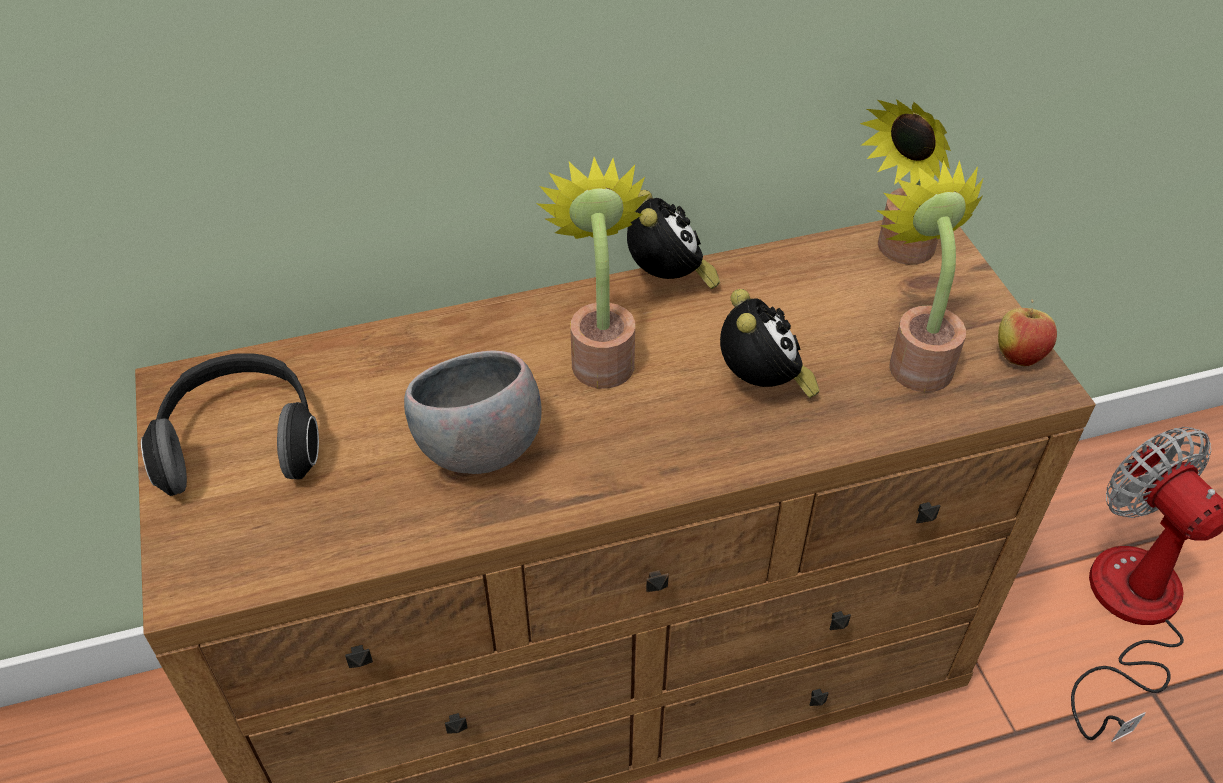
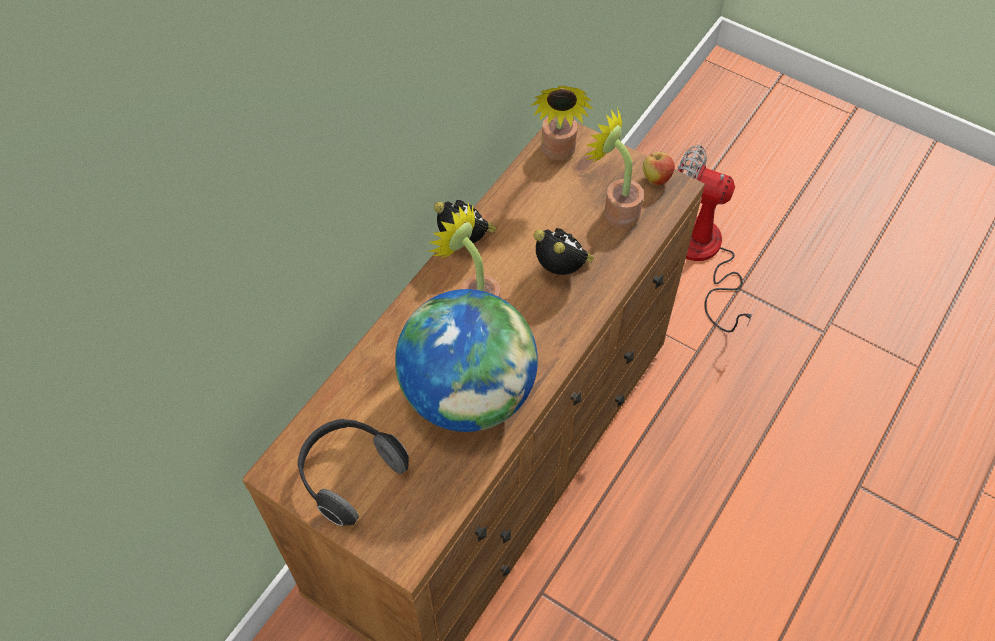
camera: 40 degrees left, 10 degrees up
grey bowl [404,350,542,474] -> globe [395,289,538,432]

